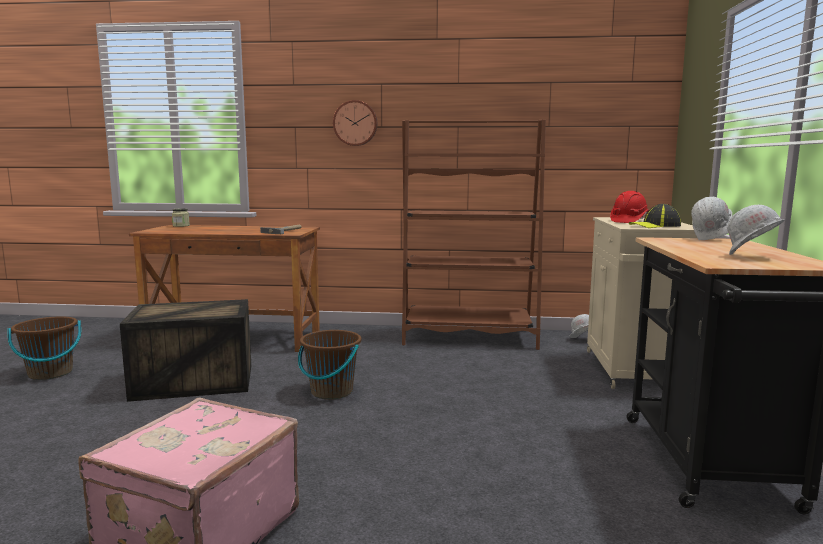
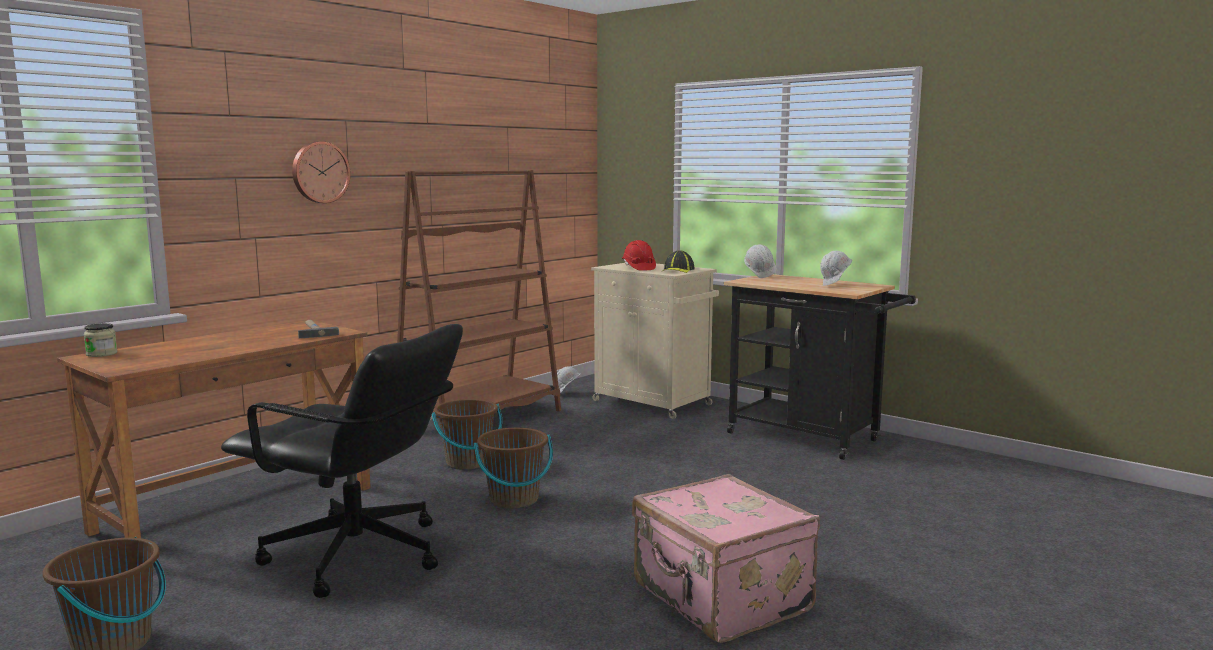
camera: 55 degrees left, 0 degrees up
crate [120,299,251,402] -> black office chair [221,324,463,598]
none -> brown bucket [432,399,502,470]

